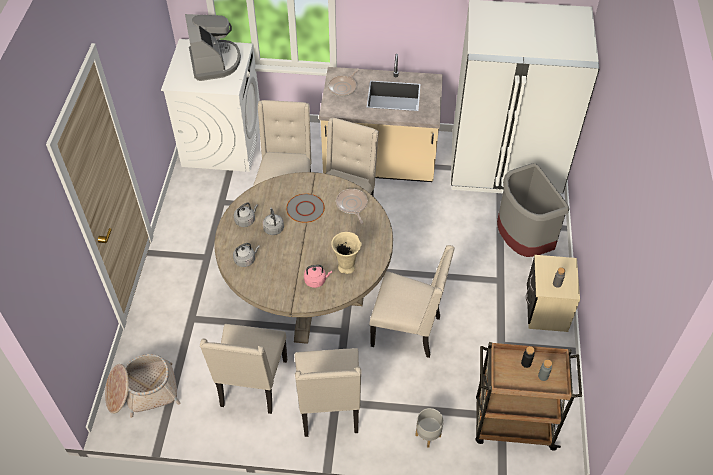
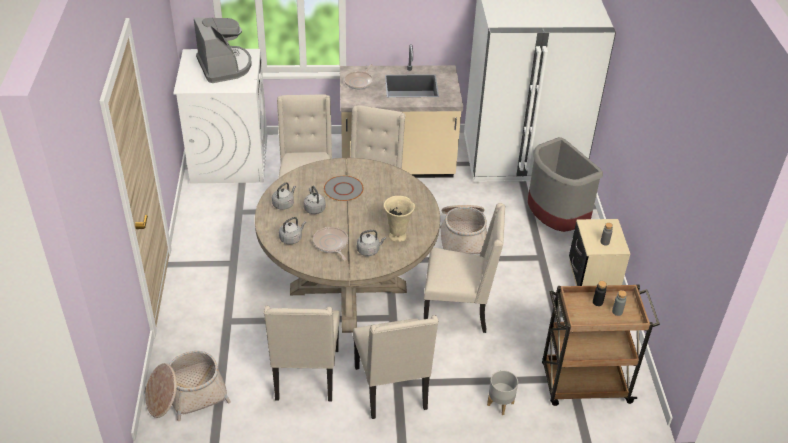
camera: 10 degrees left, 10 degrees down
pink kettle [304,265,332,288] -> grey kettle [357,230,386,256]
frying pan [336,189,368,224] -> frying pan moved to [313,227,348,261]
none -> basket [440,205,487,254]

